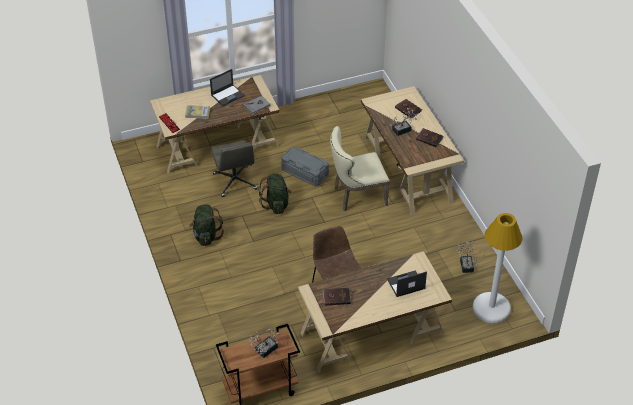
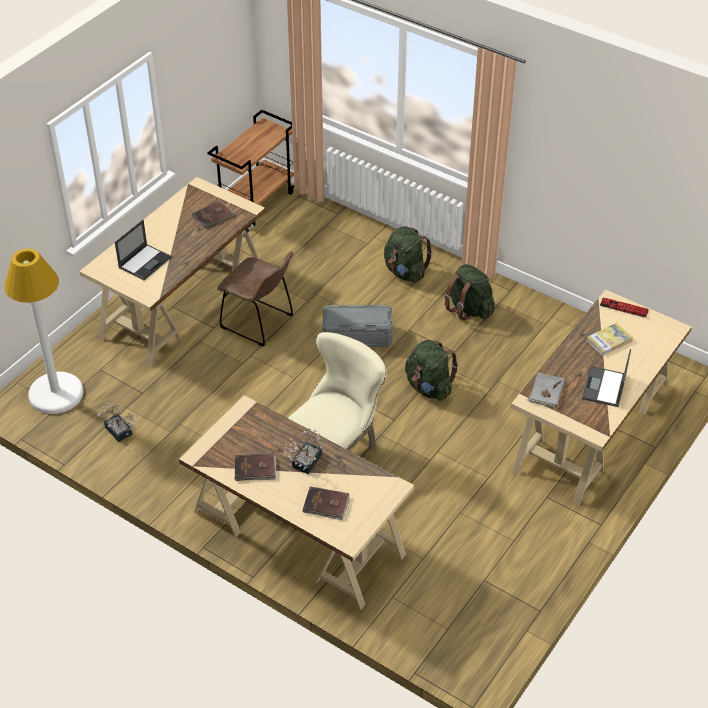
camera: 145 degrees right, 0 degrees up
grey office chair [211,140,257,197] -> none
potted plant [249,328,279,358] -> none
grey storage box [281,146,329,187] -> grey storage box moved to [322,304,393,347]
none -> green backpack [384,226,432,283]

